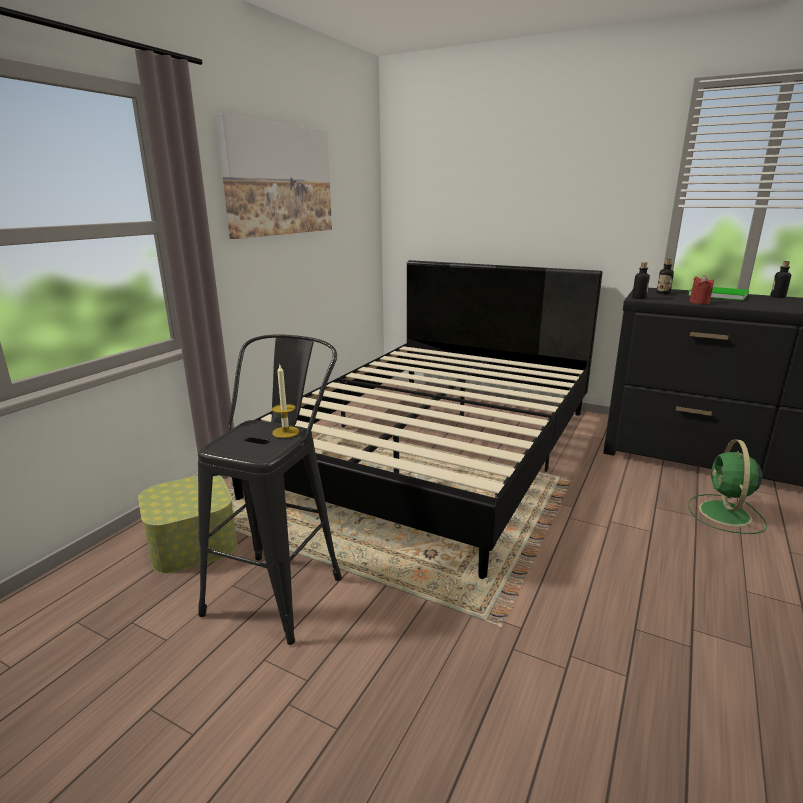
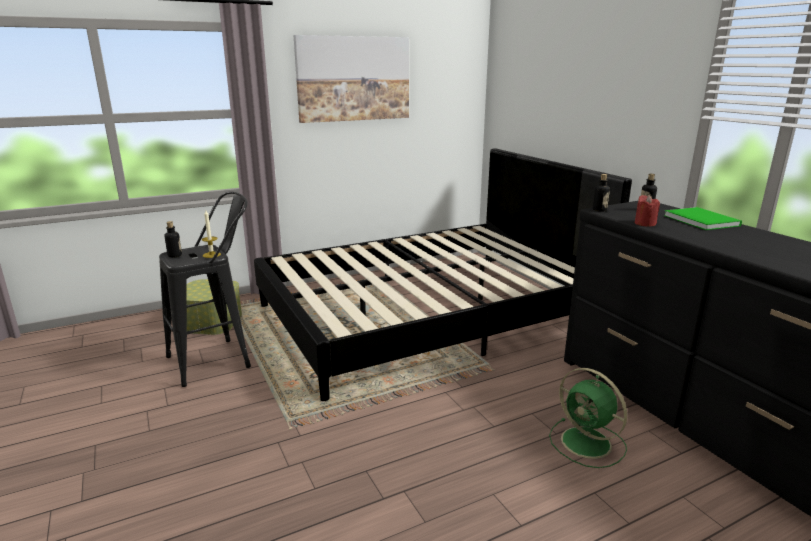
camera: 35 degrees right, 0 degrees up
green fan [688,439,767,534] -> green fan turned 90 degrees counterclockwise [549,368,627,468]
bottle [770,261,791,298] -> bottle moved to [164,221,182,257]

